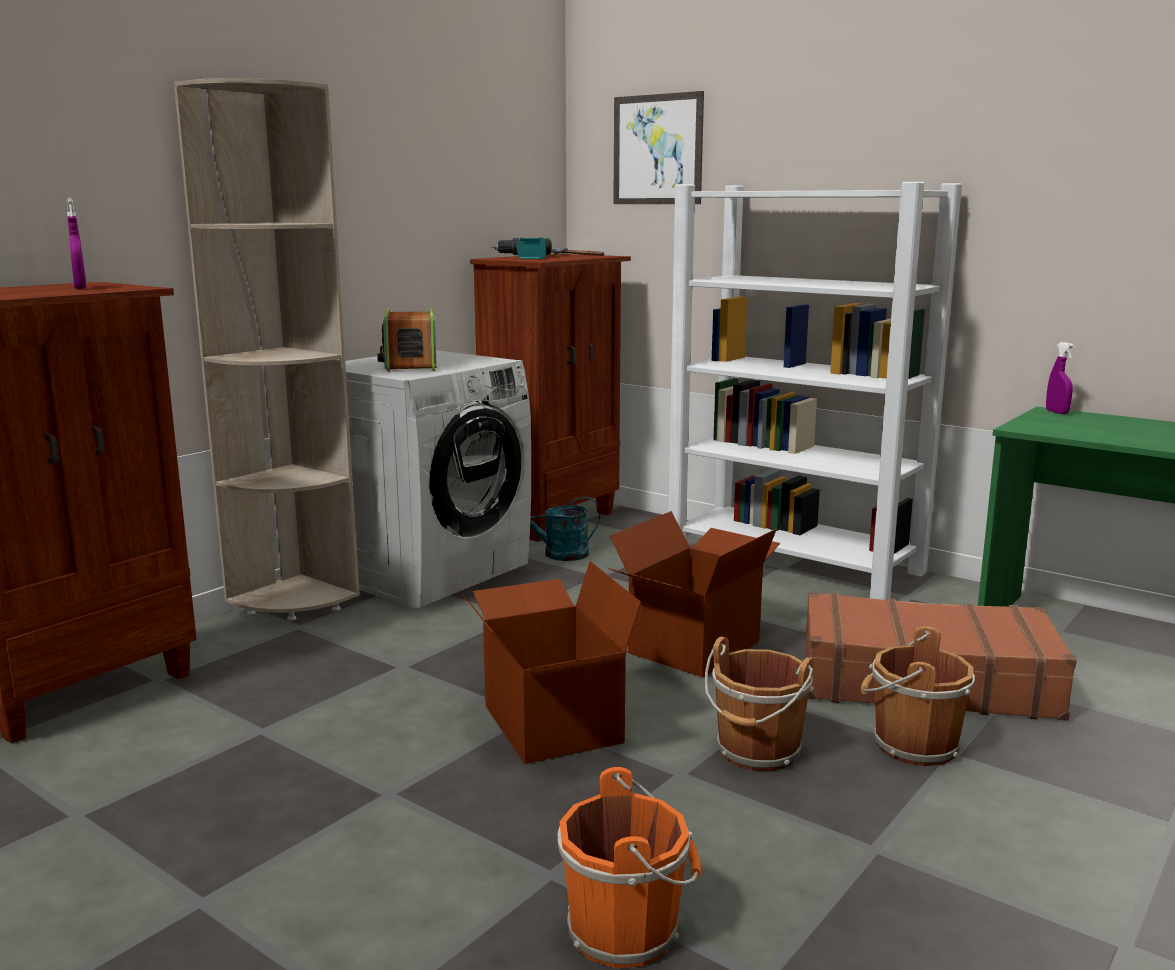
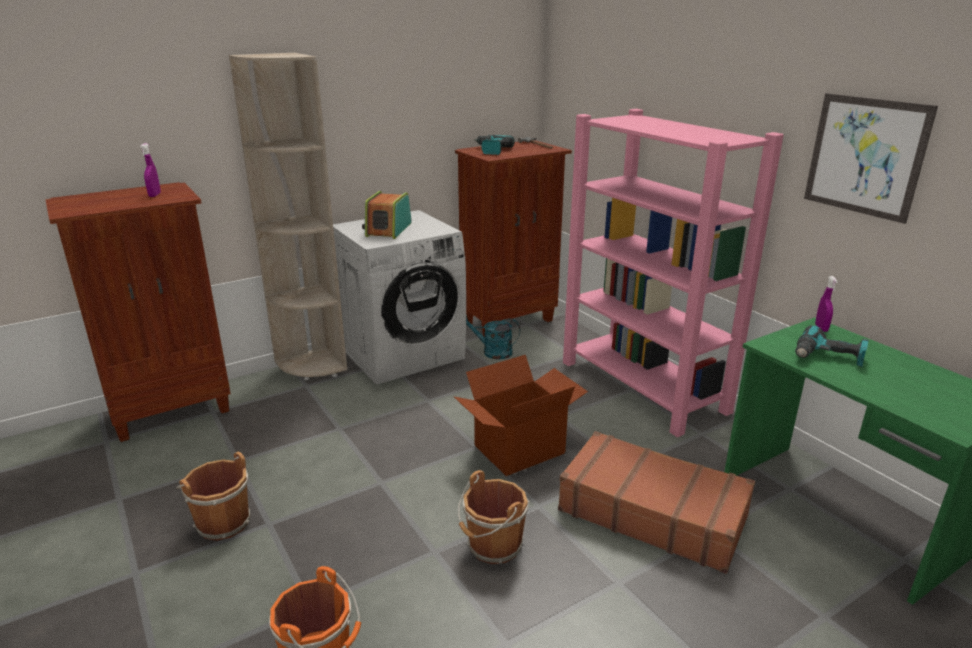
camera: 20 degrees right, 10 degrees up
cardboard box [455,561,642,764] -> none
picture [613,91,704,204] -> picture moved to [804,93,938,224]
white bookcase [668,182,962,600] -> pink bookcase [563,109,784,437]
brown bucket [860,626,975,766] -> brown bucket moved to [176,452,250,541]
none -> power drill [795,325,869,367]

